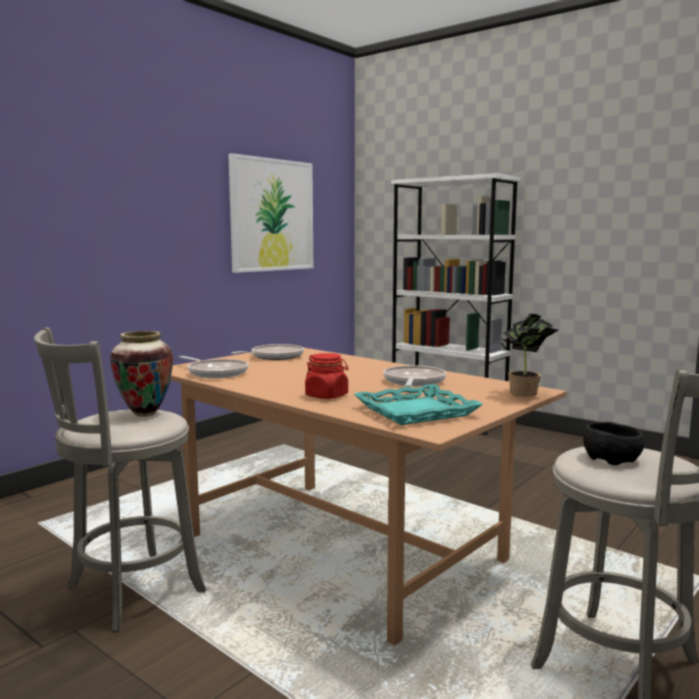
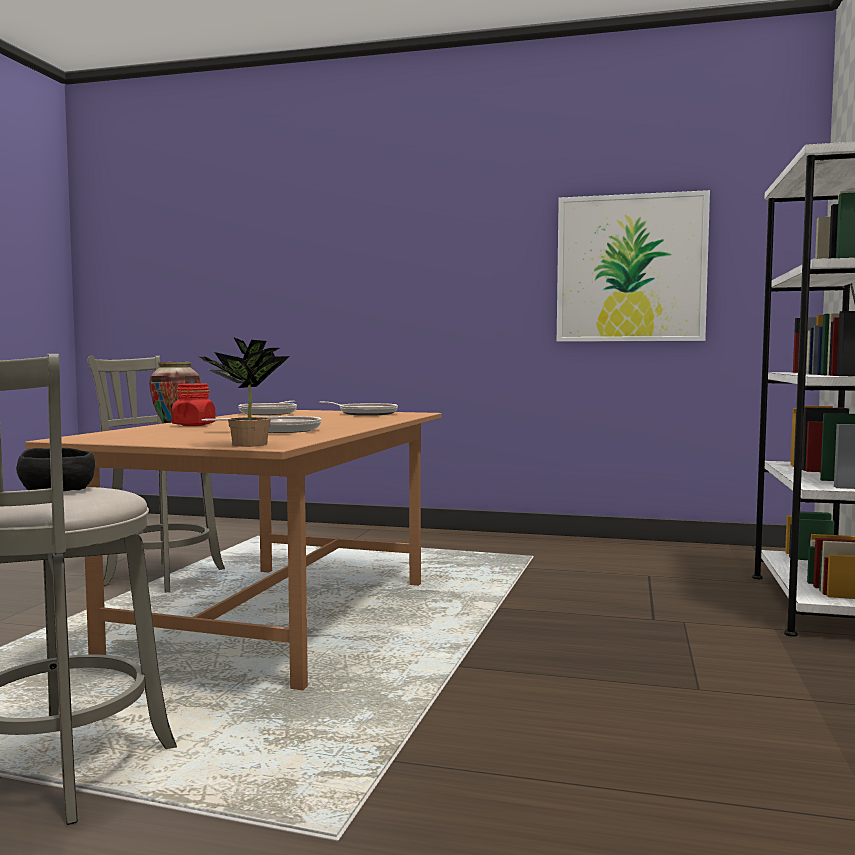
camera: 65 degrees right, 5 degrees down
turquoise tray [354,384,483,425] -> none

